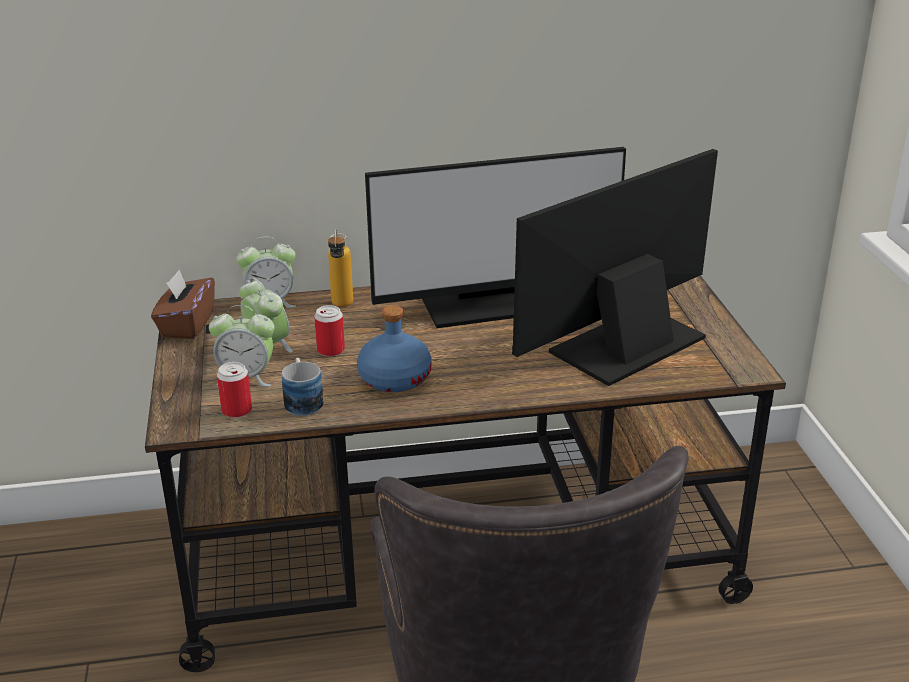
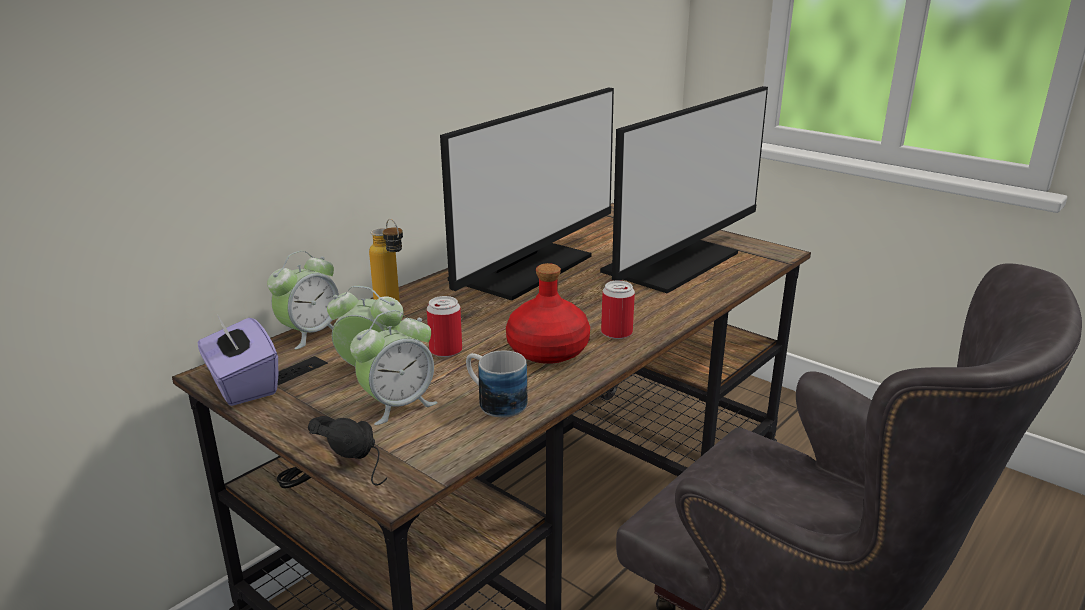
camera: 40 degrees left, 5 degrees down
brown tissue box [151,270,215,339] -> purple tissue box [198,314,278,406]
can [217,362,252,418] -> can moved to [601,280,635,339]
blue bottle [357,305,432,392] -> red bottle [506,263,590,364]
monitor [512,149,718,386] -> monitor turned 150 degrees counterclockwise [600,86,768,293]
none -> black headphones [308,416,388,485]

